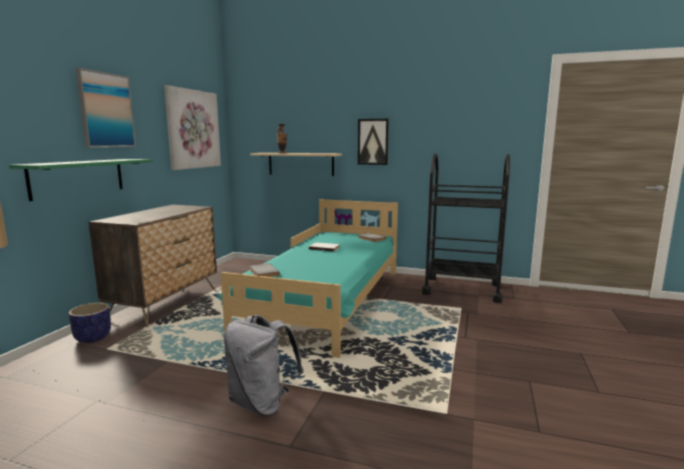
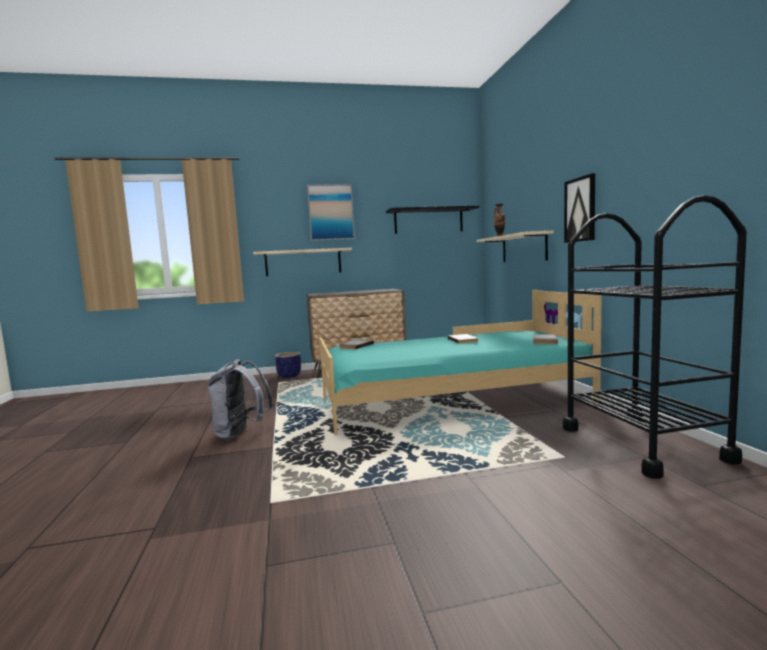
camera: 60 degrees right, 5 degrees down
green shelf [9,159,152,201] -> beige shelf [253,248,352,276]
picture [164,85,221,170] -> black shelf [386,206,479,234]

